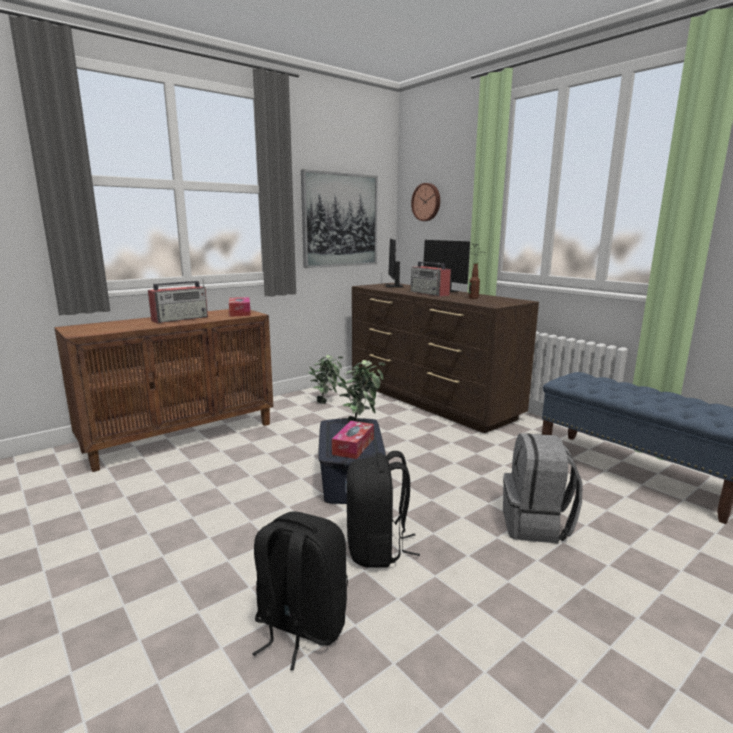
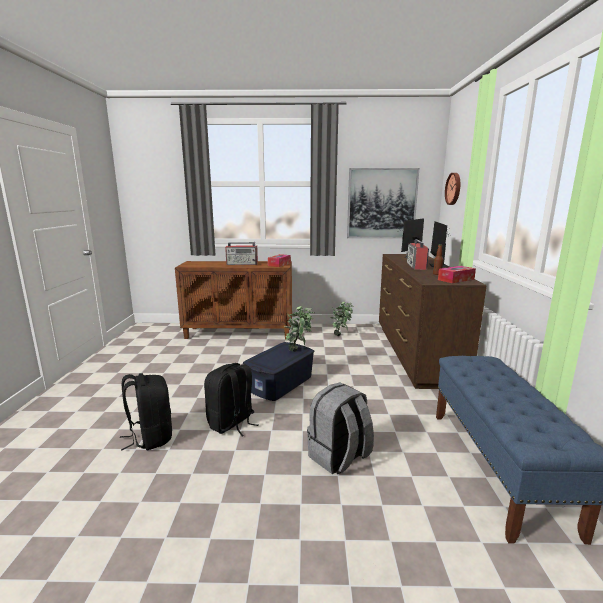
camera: 40 degrees right, 0 degrees up
tissue box [332,421,374,459] -> tissue box moved to [438,266,476,283]

